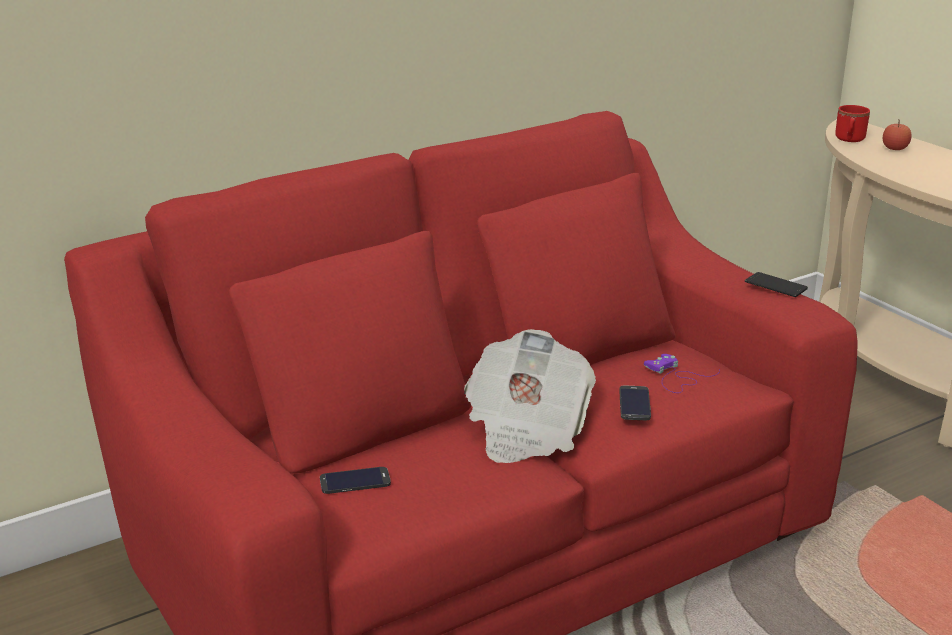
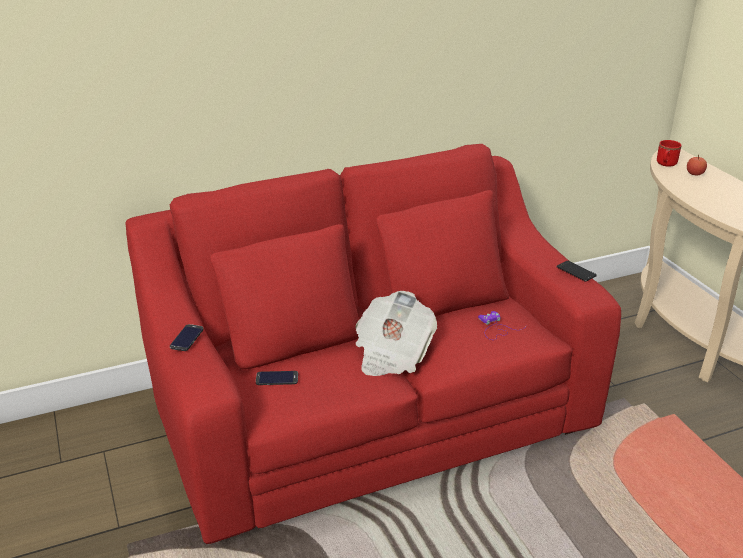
camera: 10 degrees right, 5 degrees up
phone [619,386,651,420] -> phone moved to [170,324,204,351]

